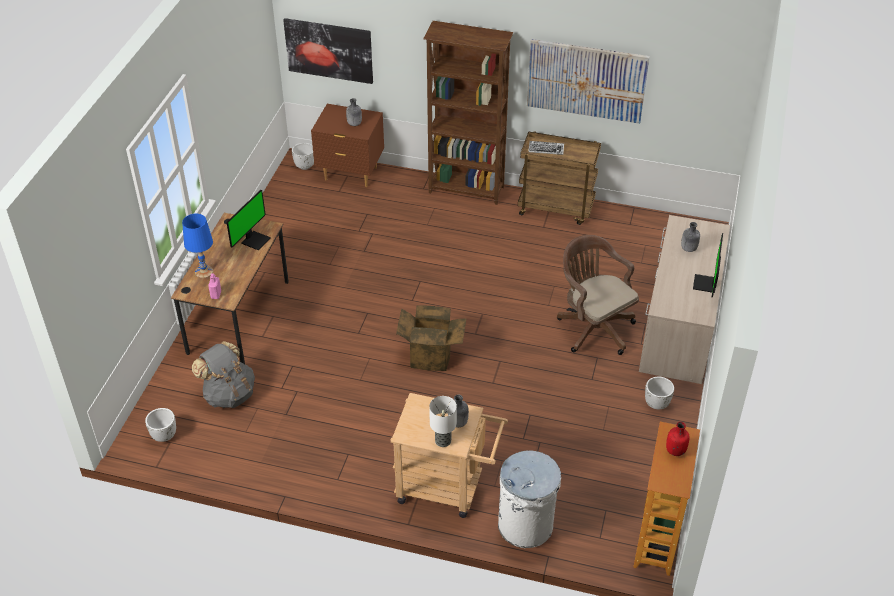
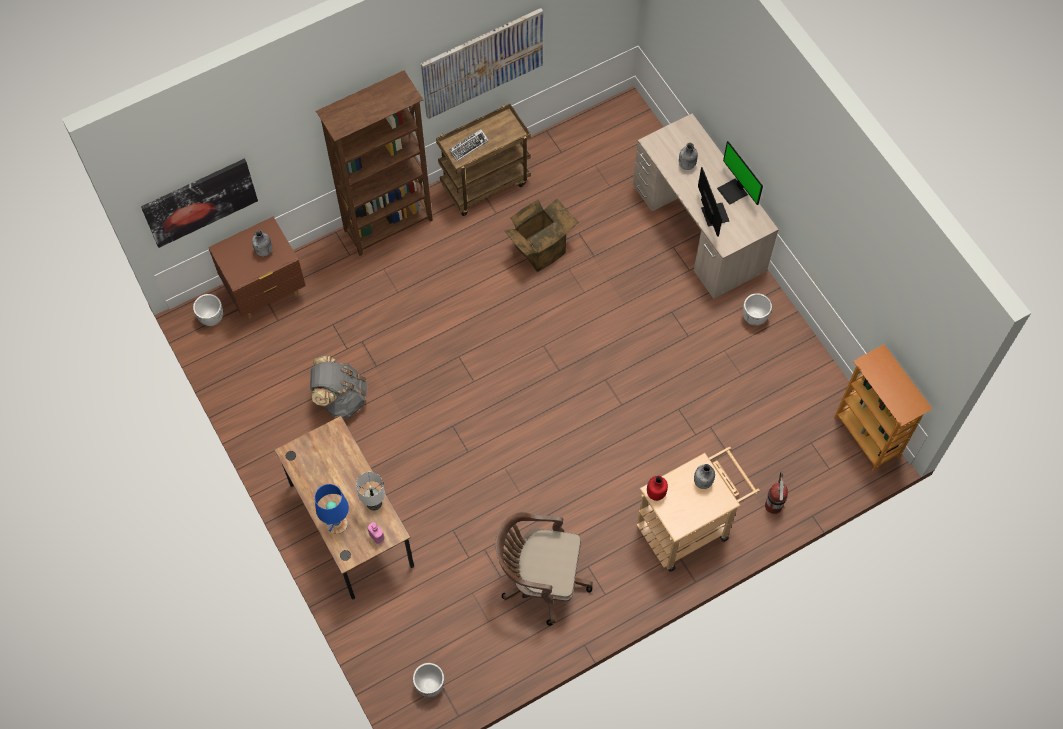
camera: 45 degrees left, 20 degrees up
grey backpack [192,341,255,408] -> grey backpack moved to [310,356,367,418]
monitor [227,190,271,250] -> monitor moved to [698,167,729,237]
cardboard box [396,305,466,371] -> cardboard box moved to [504,199,579,272]
table lamp [429,396,457,447] -> table lamp moved to [356,472,385,511]
white trash can [498,450,561,548] -> fire extinguisher [765,471,788,514]
brown office chair [557,235,639,355] -> brown office chair moved to [495,512,593,626]
red bottle [666,422,690,456] -> red bottle moved to [647,476,668,501]

